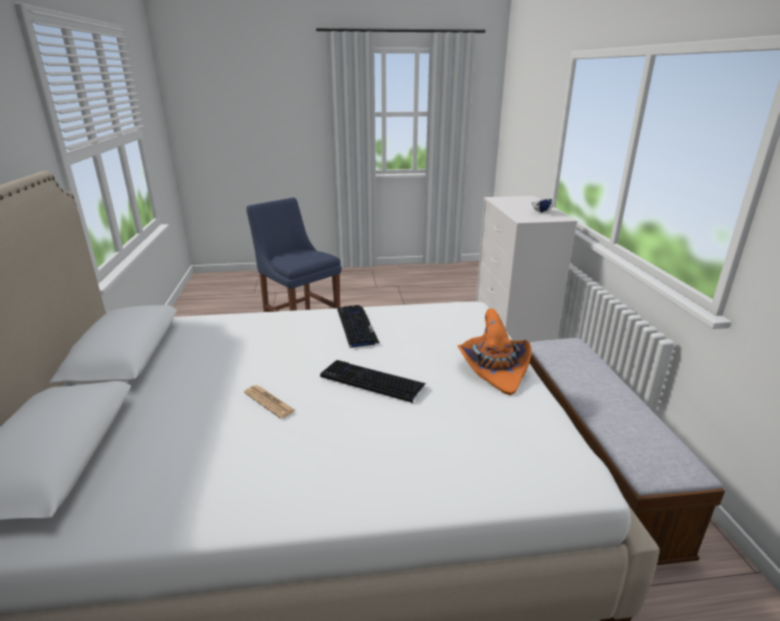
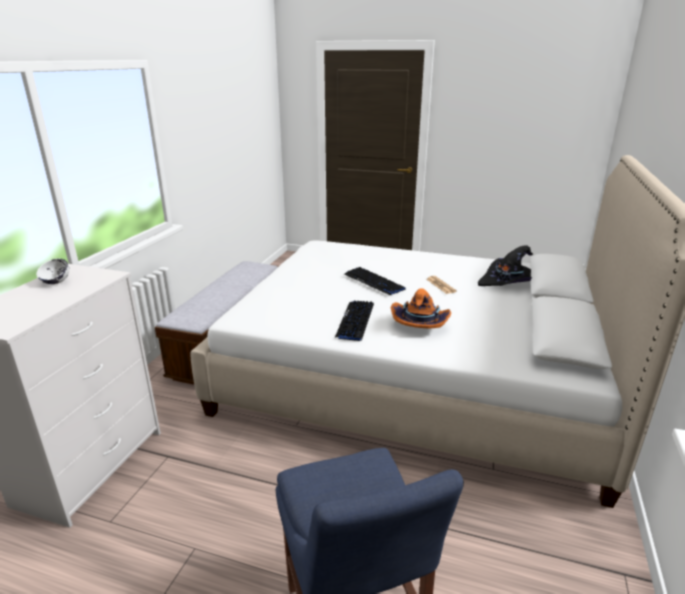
camera: 155 degrees left, 0 degrees up
orange hat [457,309,532,395] -> orange hat moved to [391,288,451,329]
none -> black hat [478,246,533,286]

